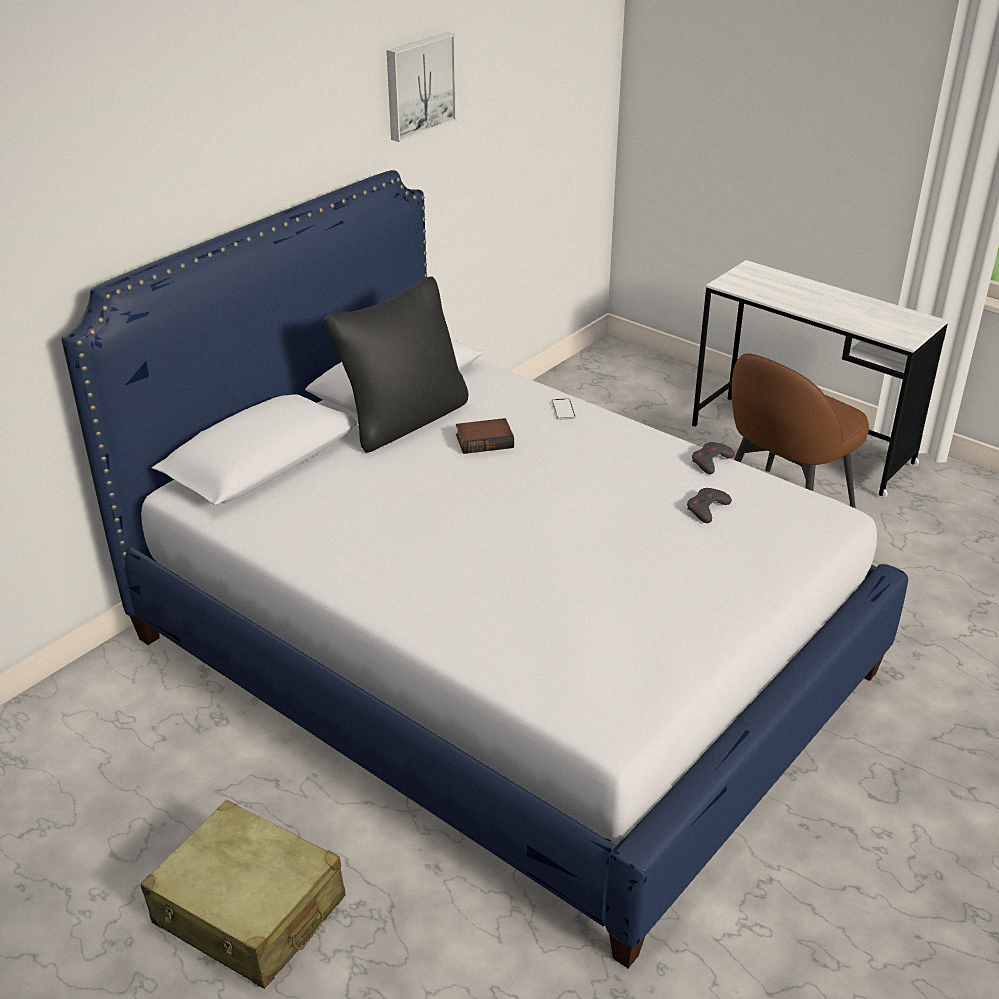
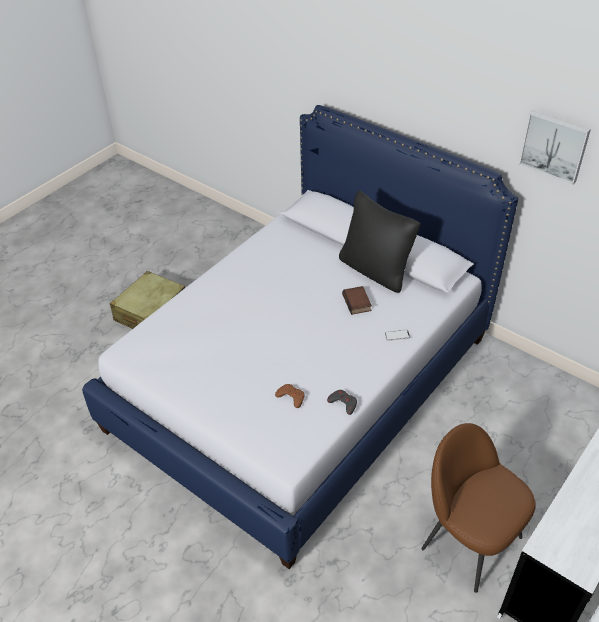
camera: 90 degrees right, 10 degrees up
grey game controller [687,488,732,523] -> brown game controller [275,384,305,408]

